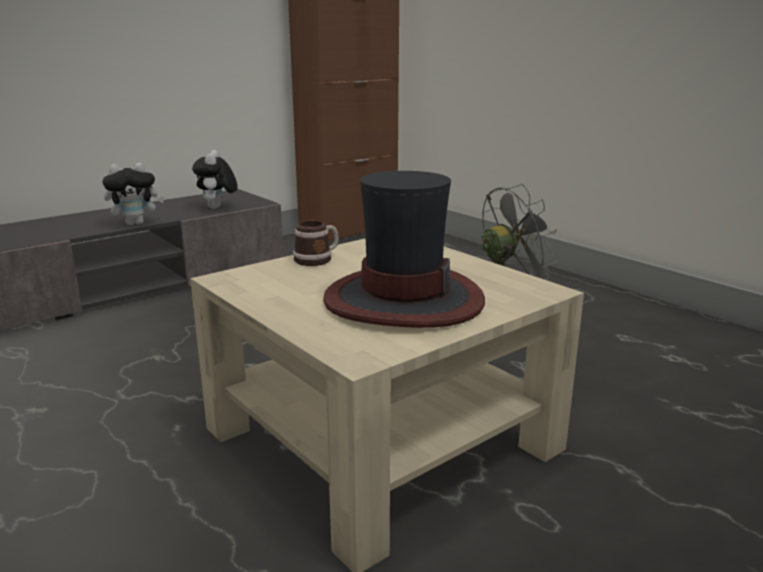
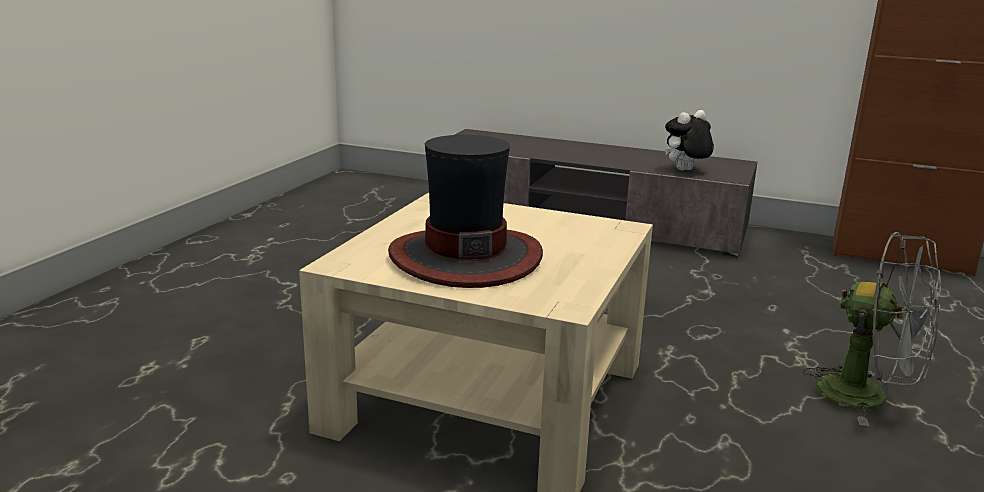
camera: 60 degrees right, 0 degrees up
plush toy [102,163,164,225] -> none
mug [293,221,339,266] -> none

